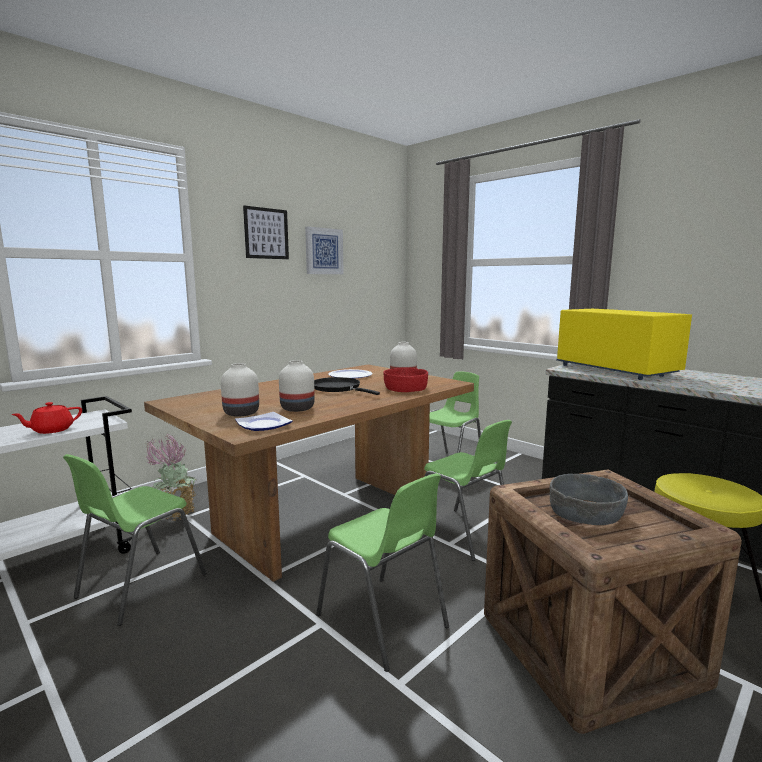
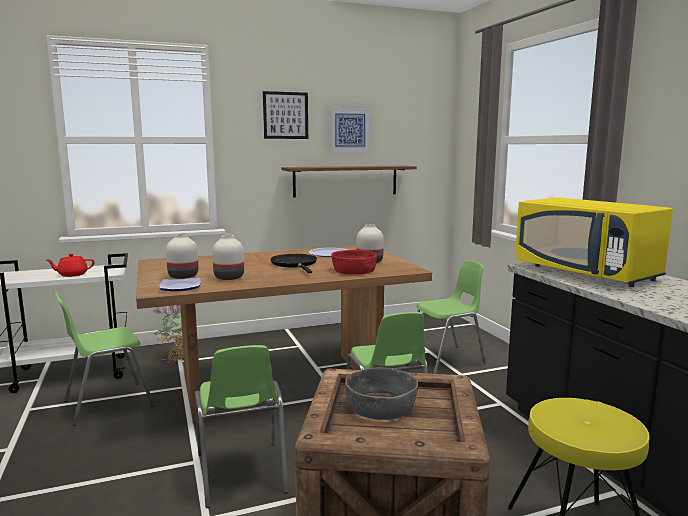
camera: 25 degrees right, 0 degrees up
yellow microwave [556,309,692,380] -> yellow microwave turned 150 degrees clockwise [515,198,673,287]
none -> shelf [281,165,417,198]

